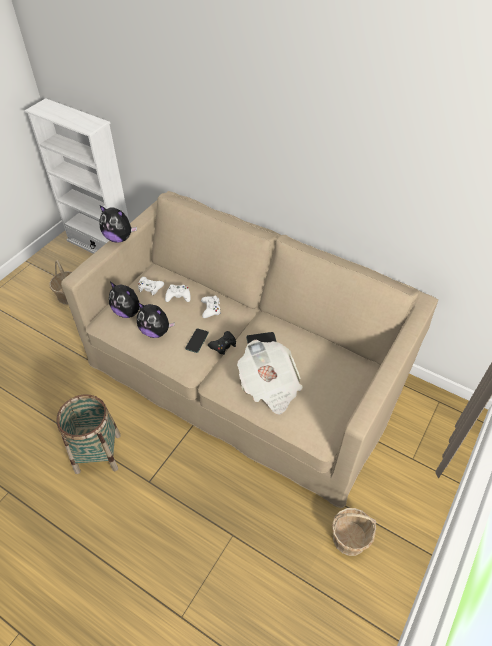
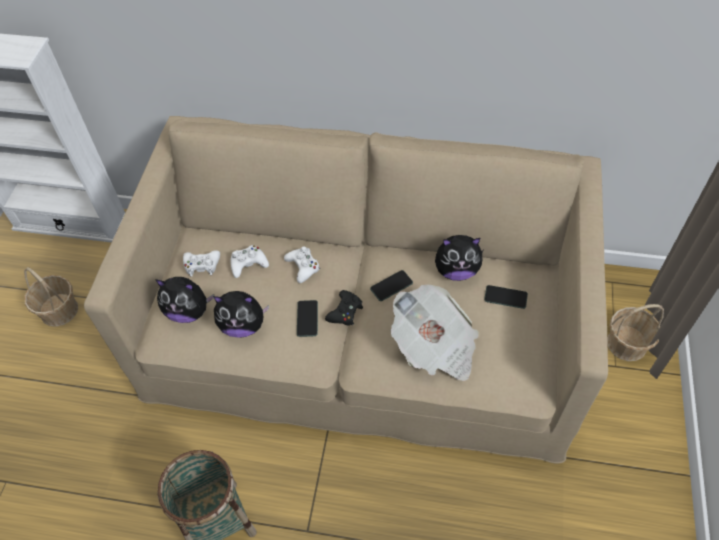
camera: 20 degrees left, 5 degrees up
plush toy [99,206,137,243] -> plush toy moved to [435,235,484,281]
basket [332,508,376,556] -> basket moved to [607,304,664,361]
none -> phone [484,285,528,309]

